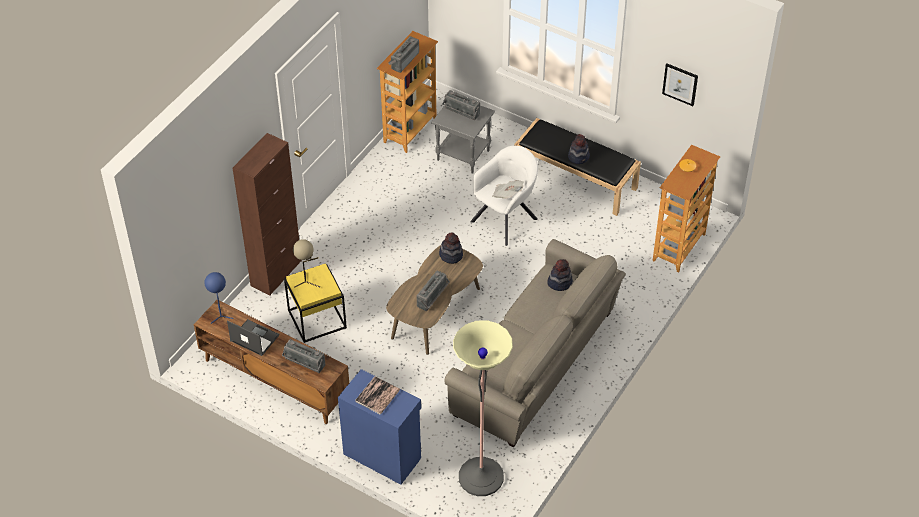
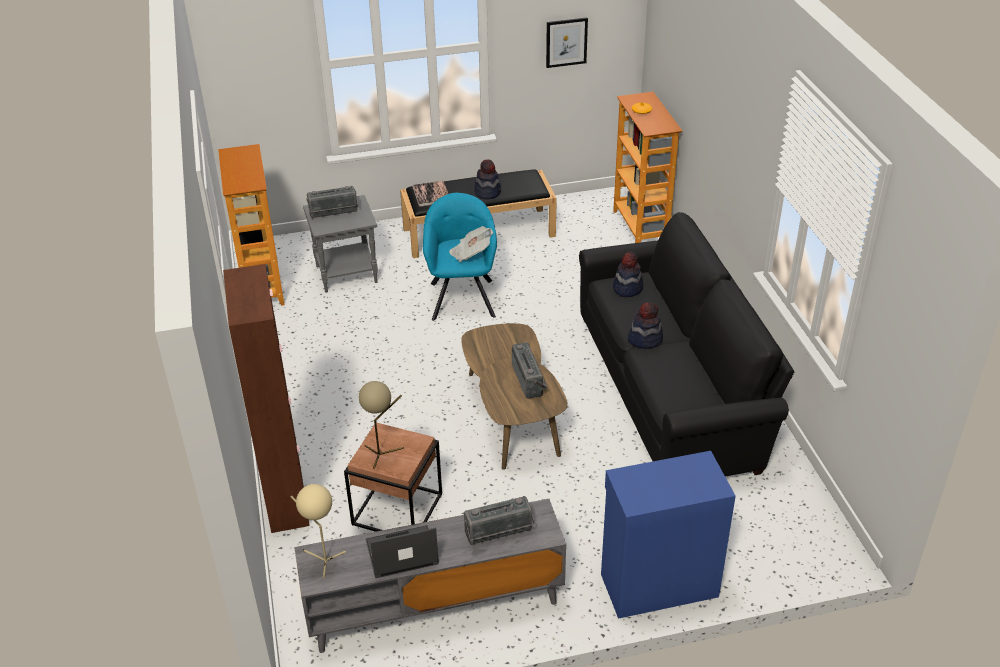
camera: 45 degrees left, 10 degrees down
brown tv stand [194,300,349,424] -> grey tv stand [294,499,566,653]
blue table lamp [204,272,234,324] -> beige table lamp [291,484,346,578]
yellow side table [284,263,347,343] -> brown side table [344,423,442,532]
book [355,376,400,415] -> book moved to [412,181,448,207]
radio [388,36,419,73] -> none
hat [439,233,463,264] -> hat moved to [628,302,663,349]
beige sofa [444,239,626,448] -> black sofa [579,212,794,477]
floor lamp [453,320,513,496] -> none
white armchair [470,146,538,246] -> turquoise armchair [423,193,497,321]

